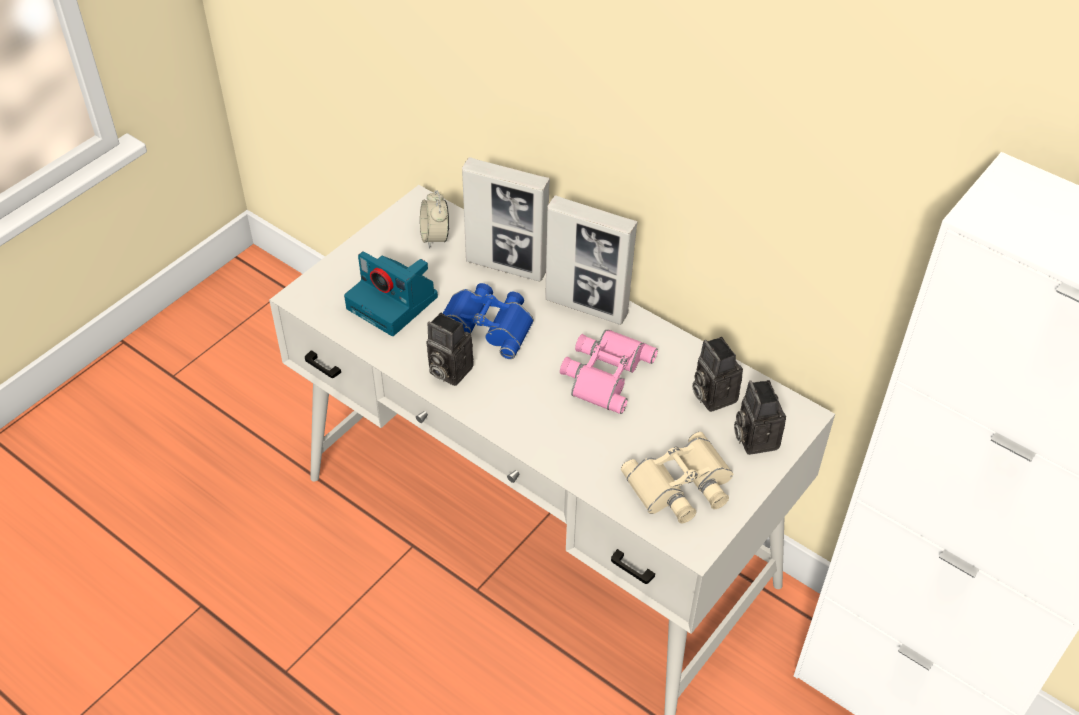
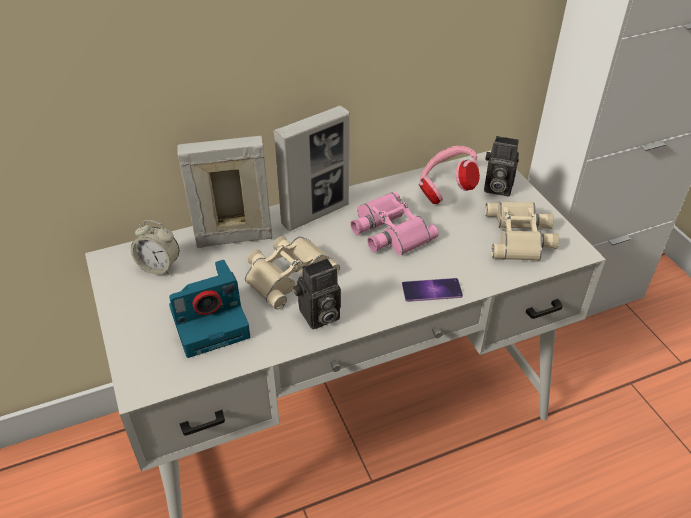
camera: 60 degrees left, 5 degrees down
blue binoculars [443,283,534,359] -> beige binoculars [245,236,340,309]
picture frame [462,157,550,282] -> picture frame turned 150 degrees counterclockwise [177,136,272,248]
camera [692,337,743,412] -> pink headphones [419,146,480,204]
none -> phone [402,278,463,302]

